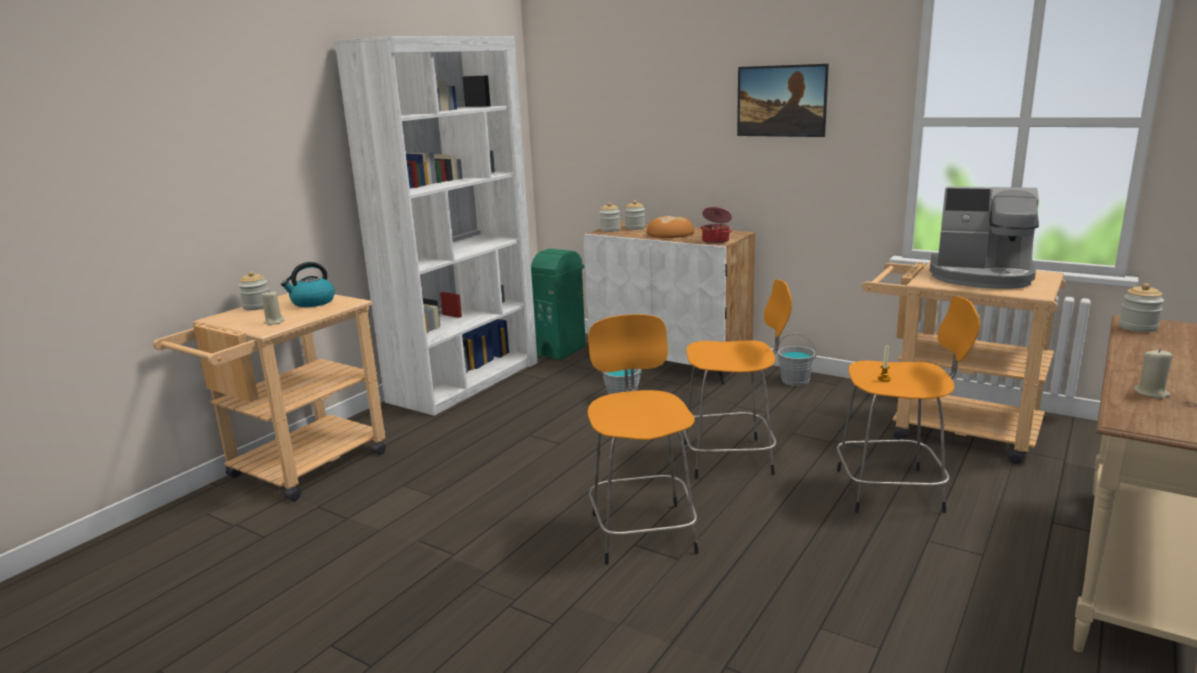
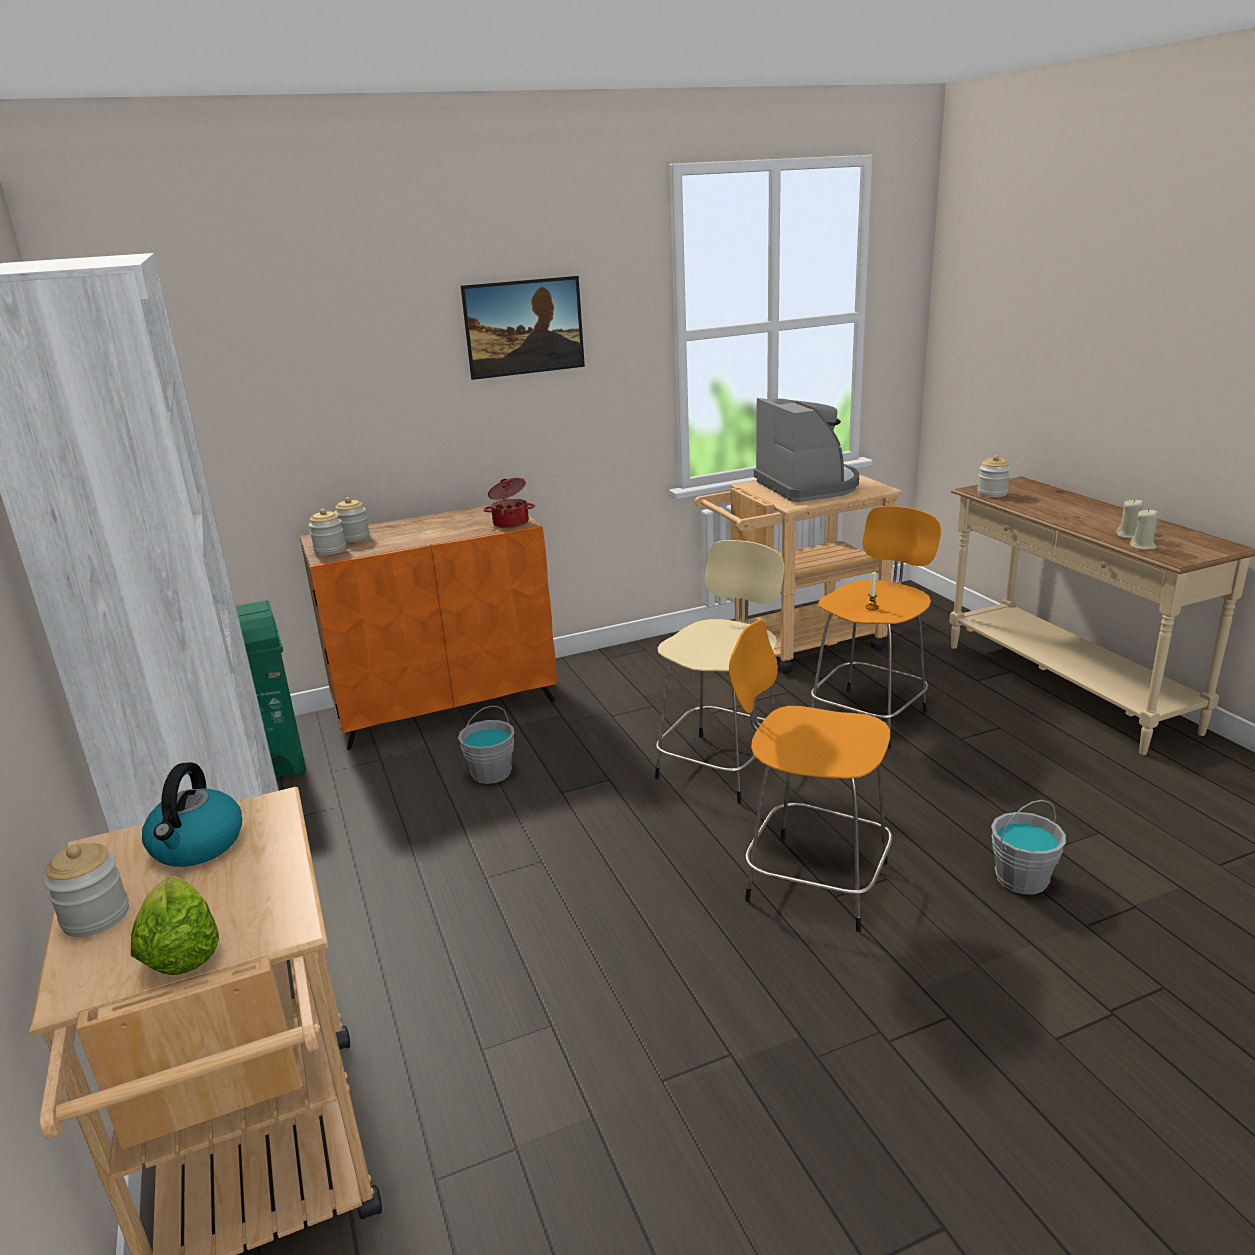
camera: 55 degrees left, 5 degrees up
beige candle [261,290,284,325] -> beige candle moved to [1130,509,1158,550]
white cabinet [584,222,755,385] -> orange cabinet [300,505,557,750]
bread [647,216,694,238] -> none
orange stool [683,279,792,479] -> beige stool [655,540,784,804]
grey bucket [777,334,816,386] -> grey bucket moved to [991,800,1066,894]
coffee machine [930,186,1039,289] -> coffee machine turned 75 degrees counterclockwise [754,398,859,502]
none -> lettuce [131,876,219,975]

